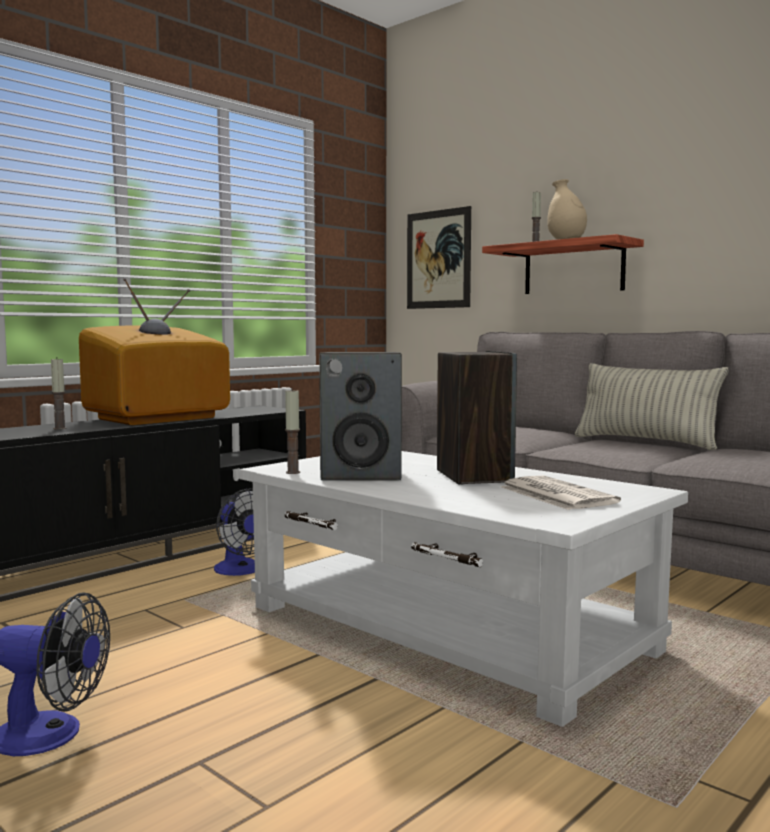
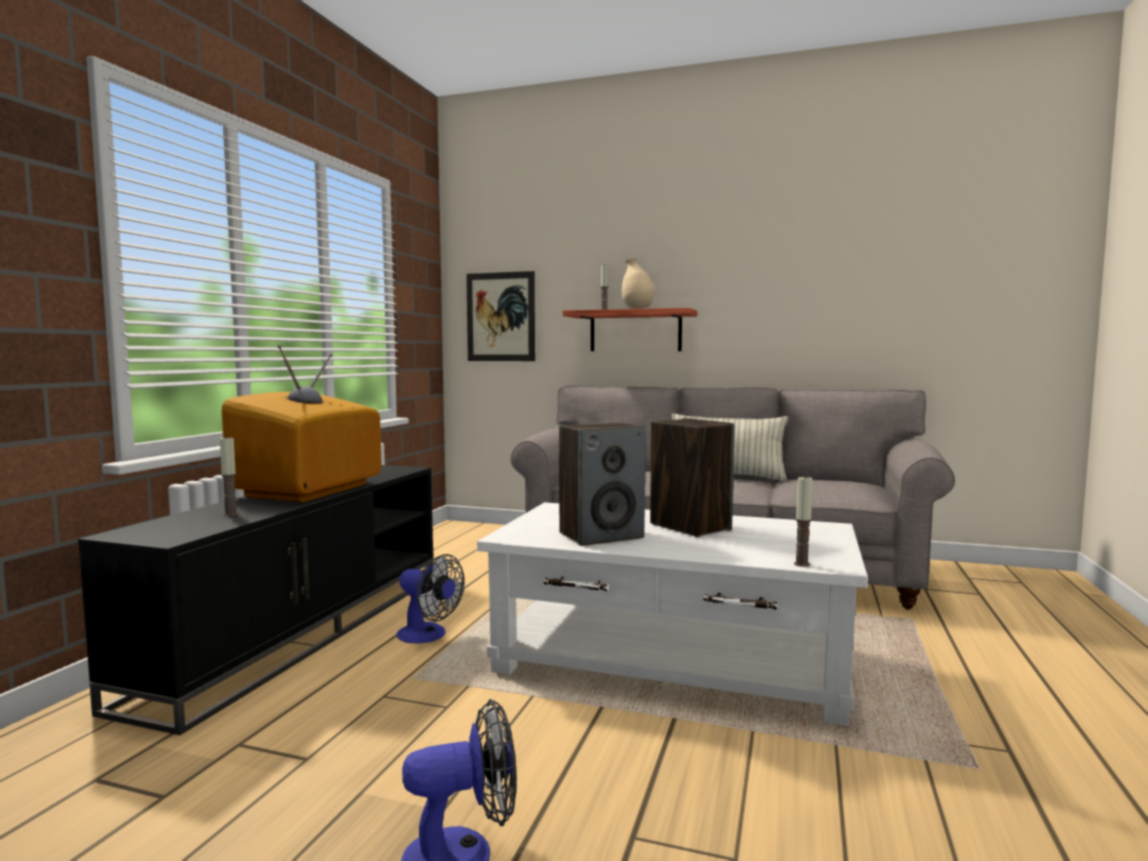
camera: 25 degrees left, 0 degrees up
candle [285,390,300,474] -> candle moved to [794,475,813,567]
newspaper [501,475,621,510] -> none

